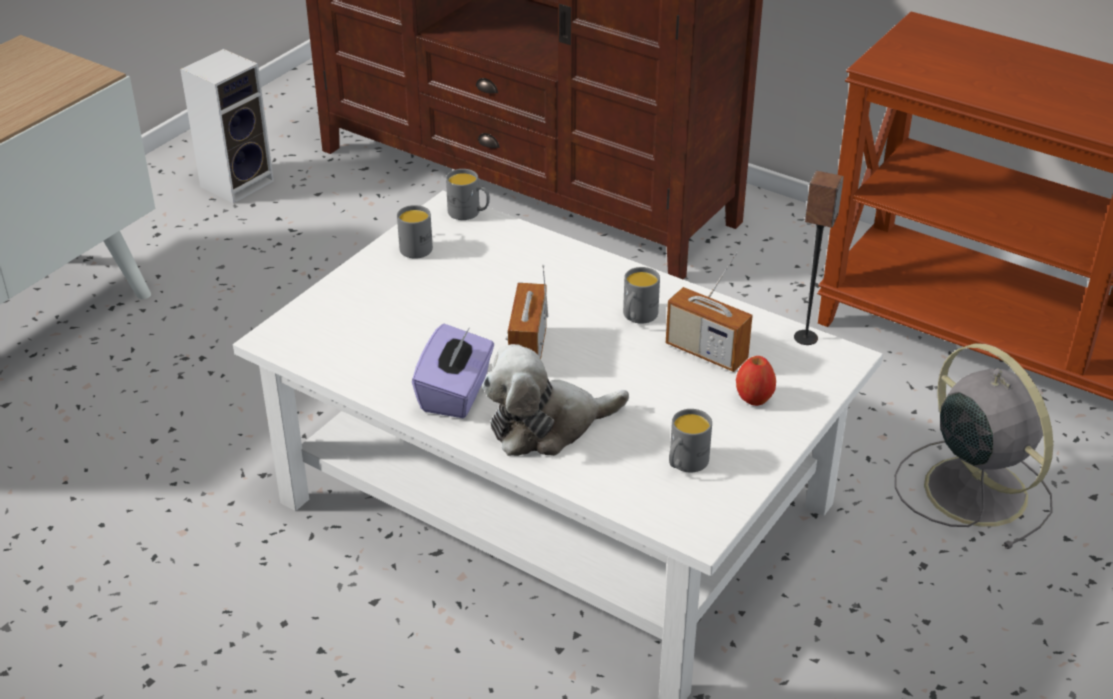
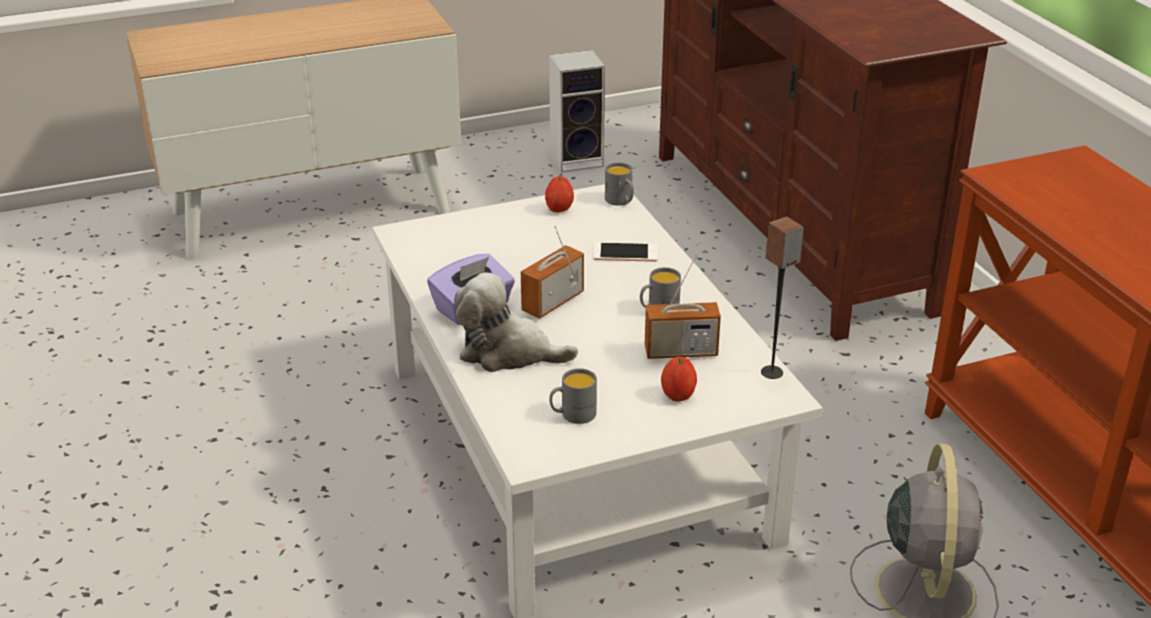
camera: 35 degrees right, 5 degrees down
grey mug [397,205,433,259] -> apple [545,176,574,212]
radio [666,252,753,372] -> radio turned 75 degrees counterclockwise [645,254,721,359]
none -> phone [593,242,657,262]

